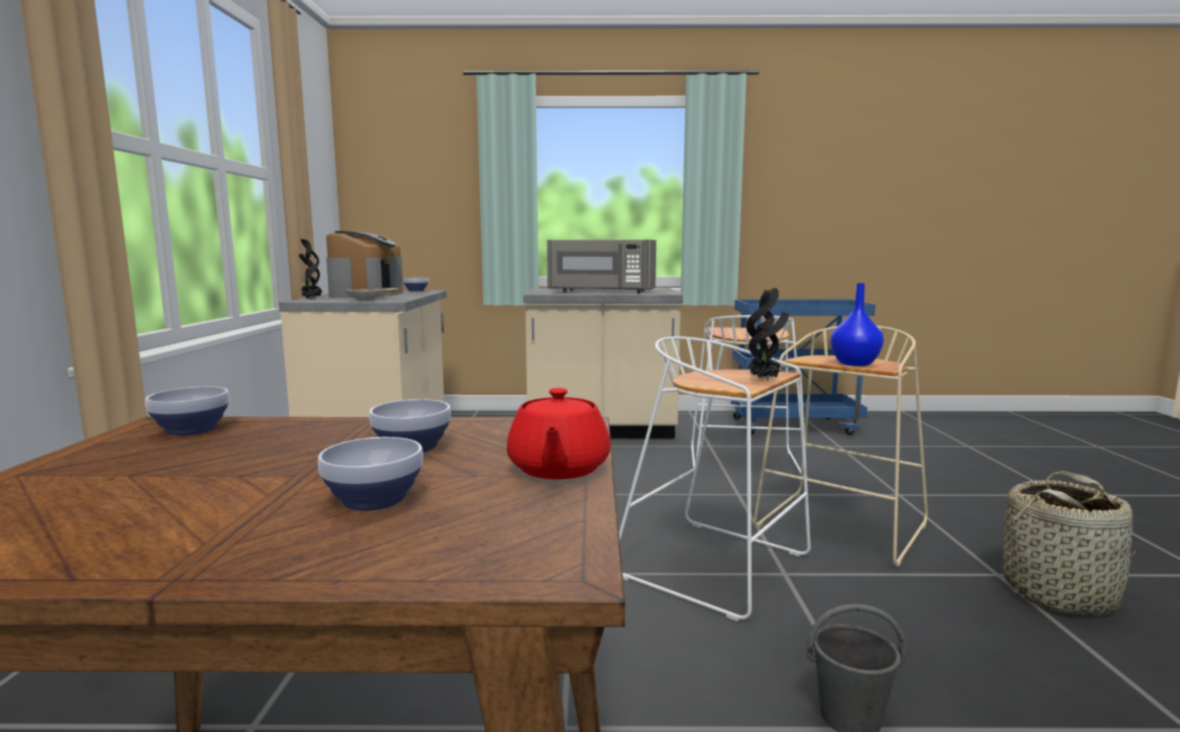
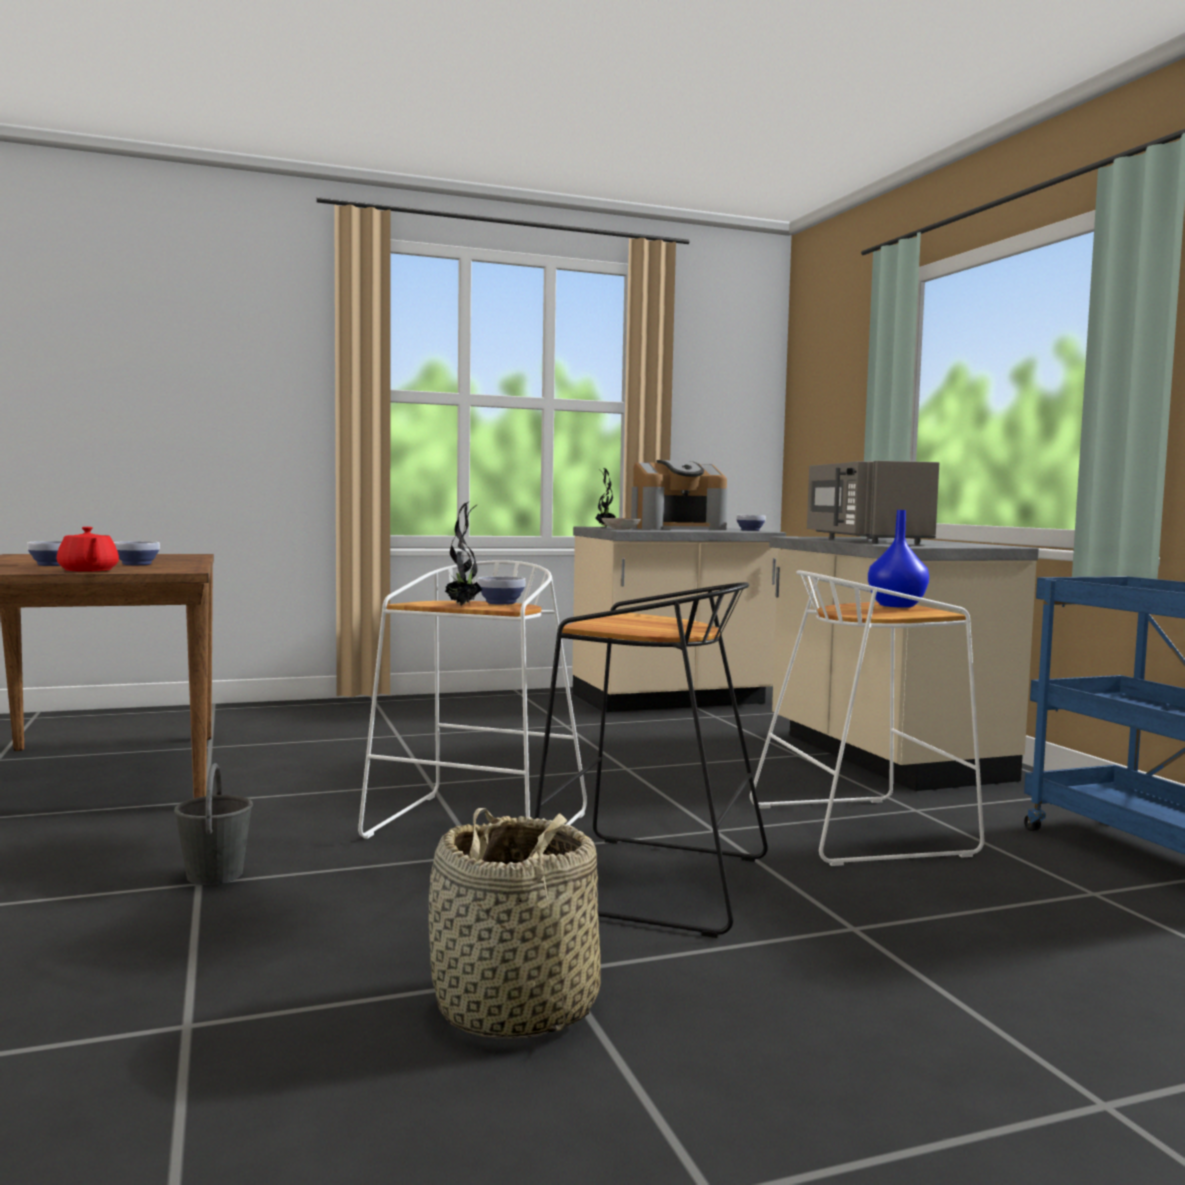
camera: 70 degrees right, 5 degrees down
bowl [145,386,229,436] -> bowl moved to [477,576,526,605]
red teapot [507,388,611,479] -> red teapot turned 105 degrees counterclockwise [57,527,119,572]
beige stool [753,325,928,567] -> black stool [534,582,768,938]
blue vase [830,283,884,366] -> blue vase moved to [868,510,929,608]

